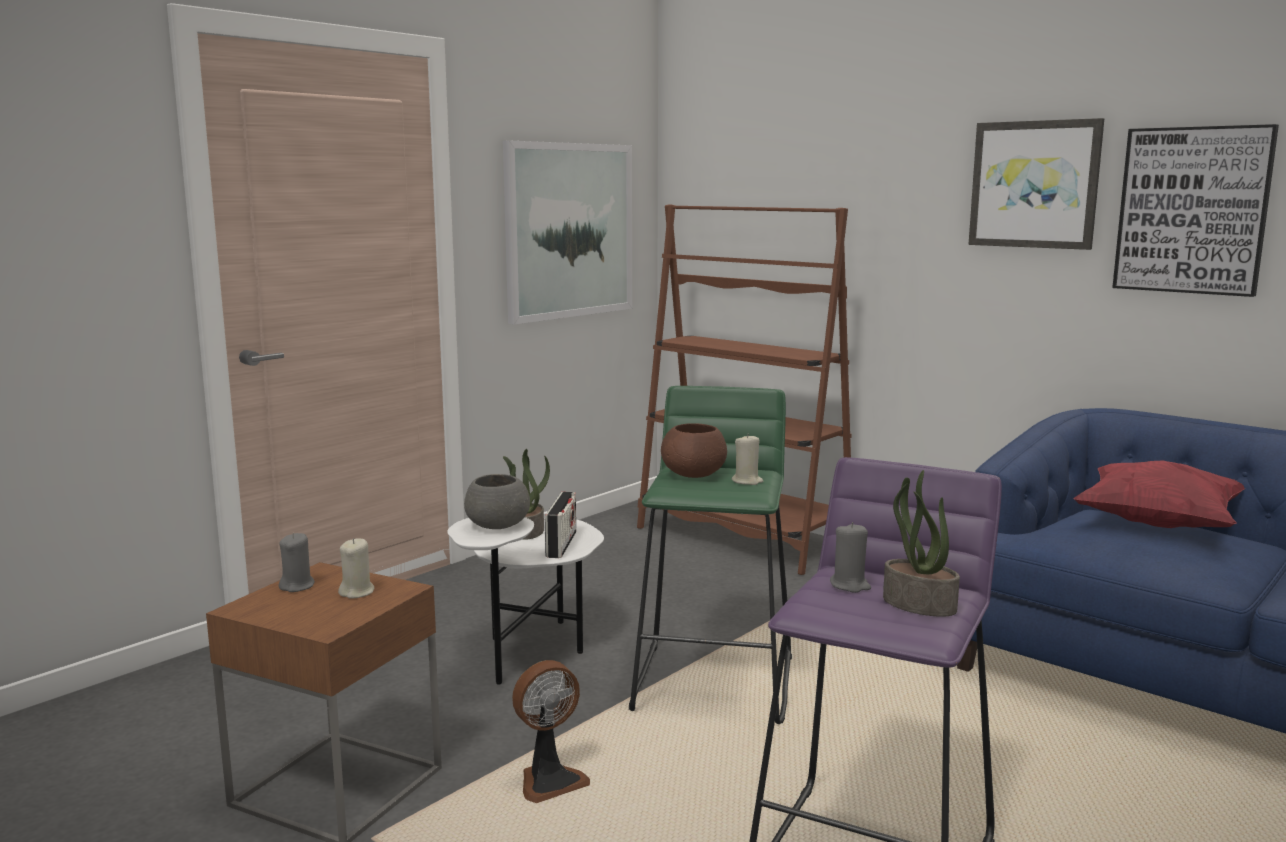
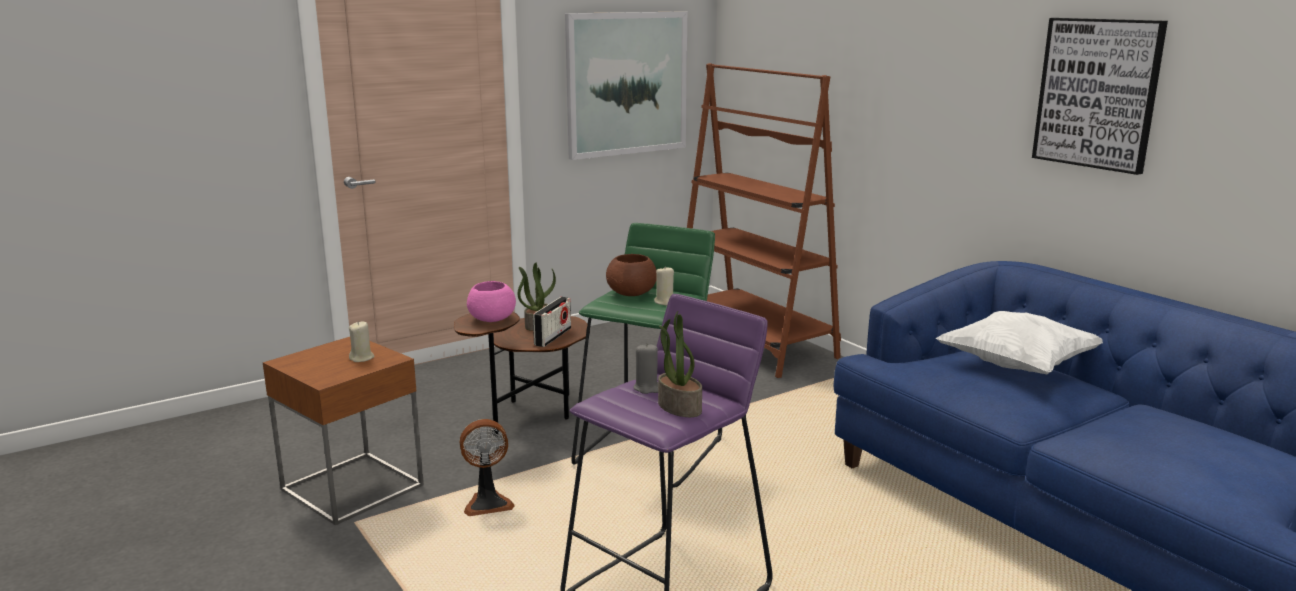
camera: 15 degrees right, 5 degrees up
grey candle [279,533,315,592] -> none
white side table [447,517,604,684] -> brown side table [454,312,590,434]
grey bowl [464,474,530,529] -> pink bowl [467,281,516,322]
picture [968,118,1104,250] -> none
red pillow [1073,460,1245,528] -> white pillow [936,311,1103,374]

